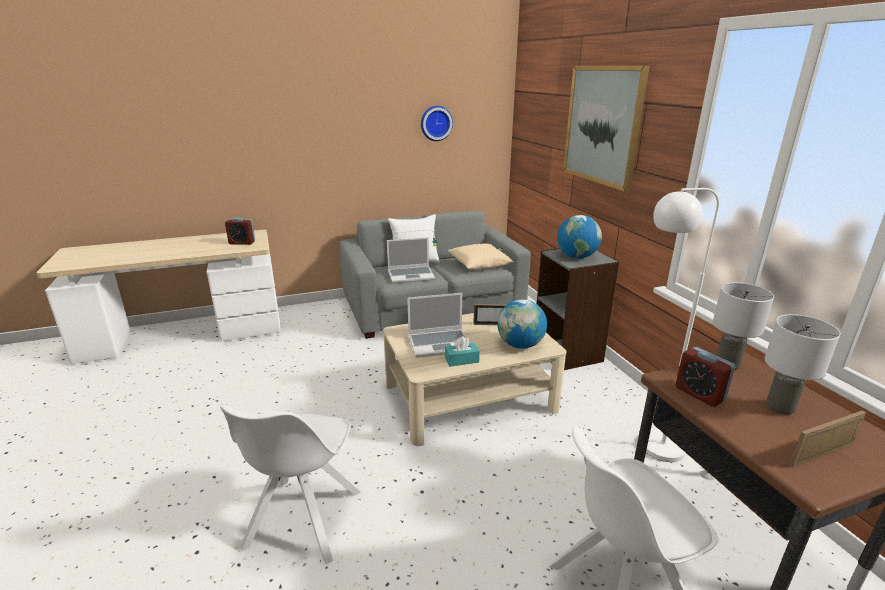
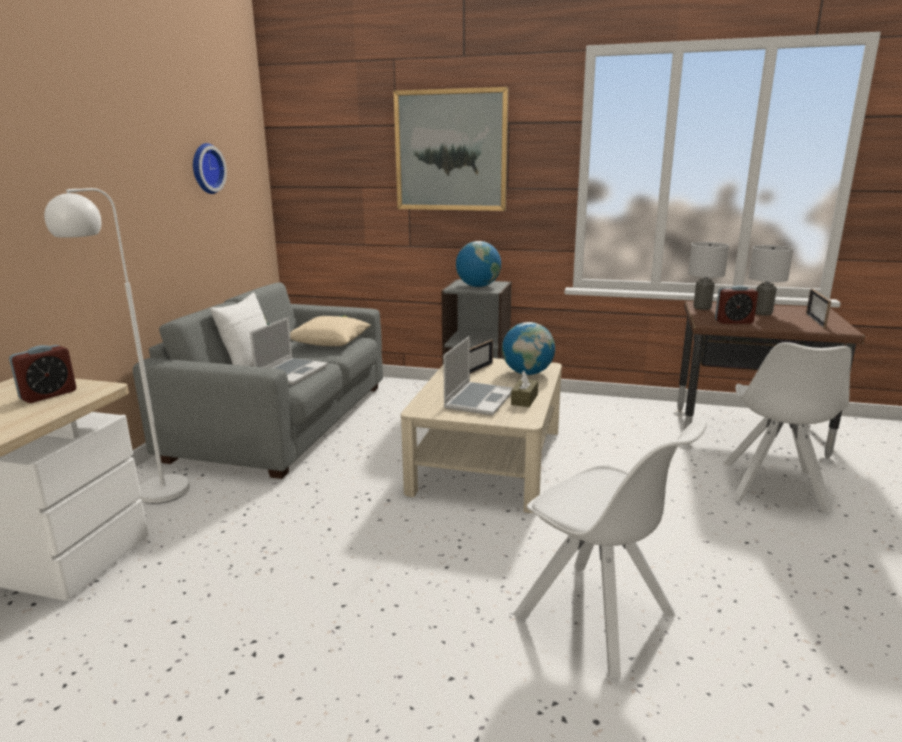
camera: 55 degrees left, 5 degrees down
turquoise tissue box [445,336,480,367] -> brown tissue box [511,371,538,407]
white floor lamp [646,188,719,462] -> white floor lamp moved to [44,188,190,504]

